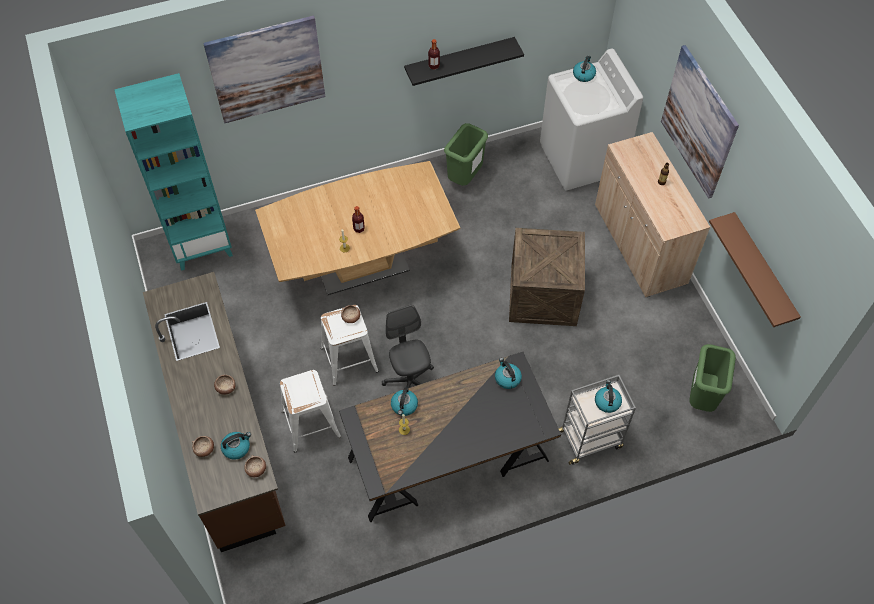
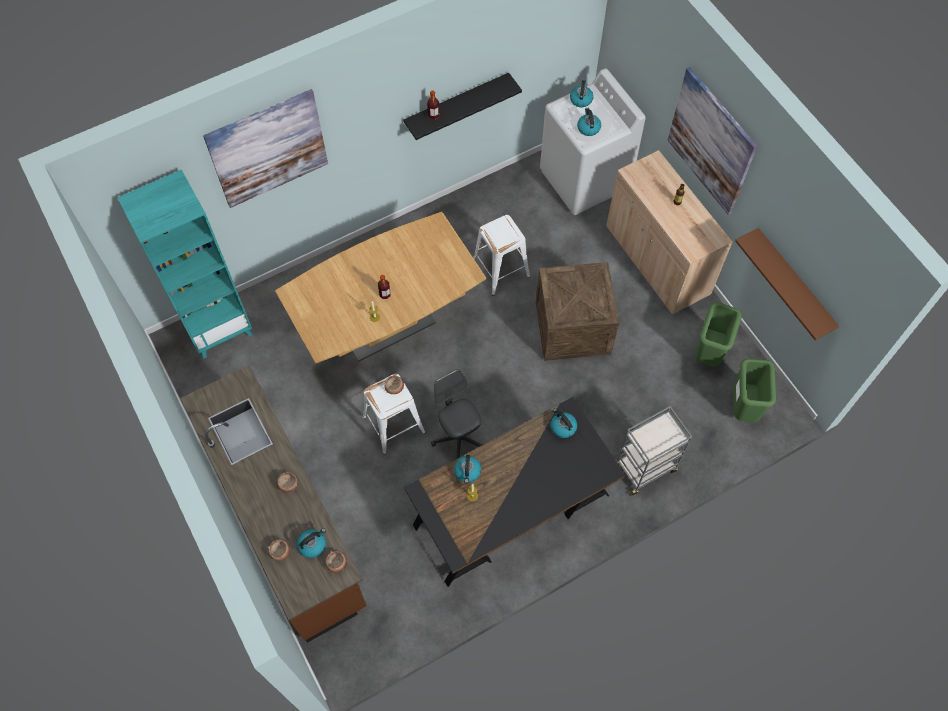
camera: 10 degrees left, 5 degrees up
white stool [280,370,341,452] -> white stool moved to [473,215,530,296]
green trash can [444,123,488,186] -> green trash can moved to [695,302,742,367]
kettle [595,380,622,413] -> kettle moved to [577,108,601,136]

